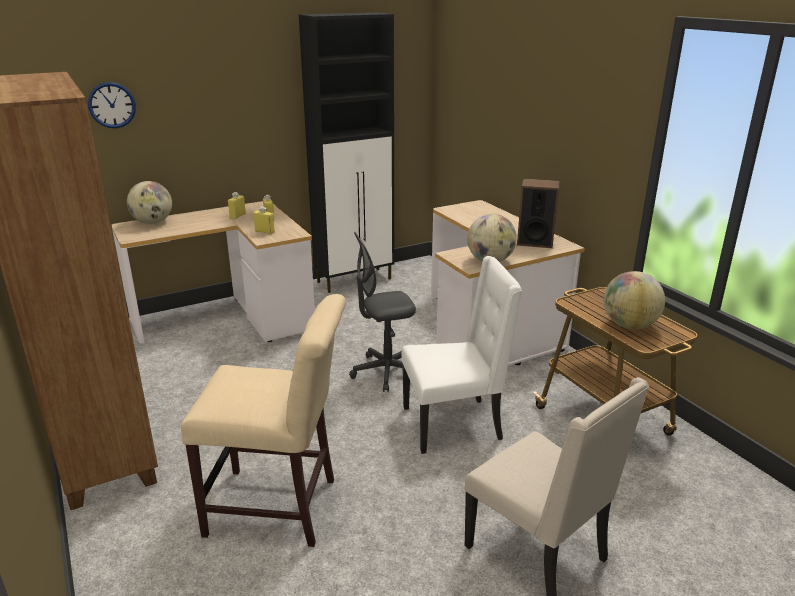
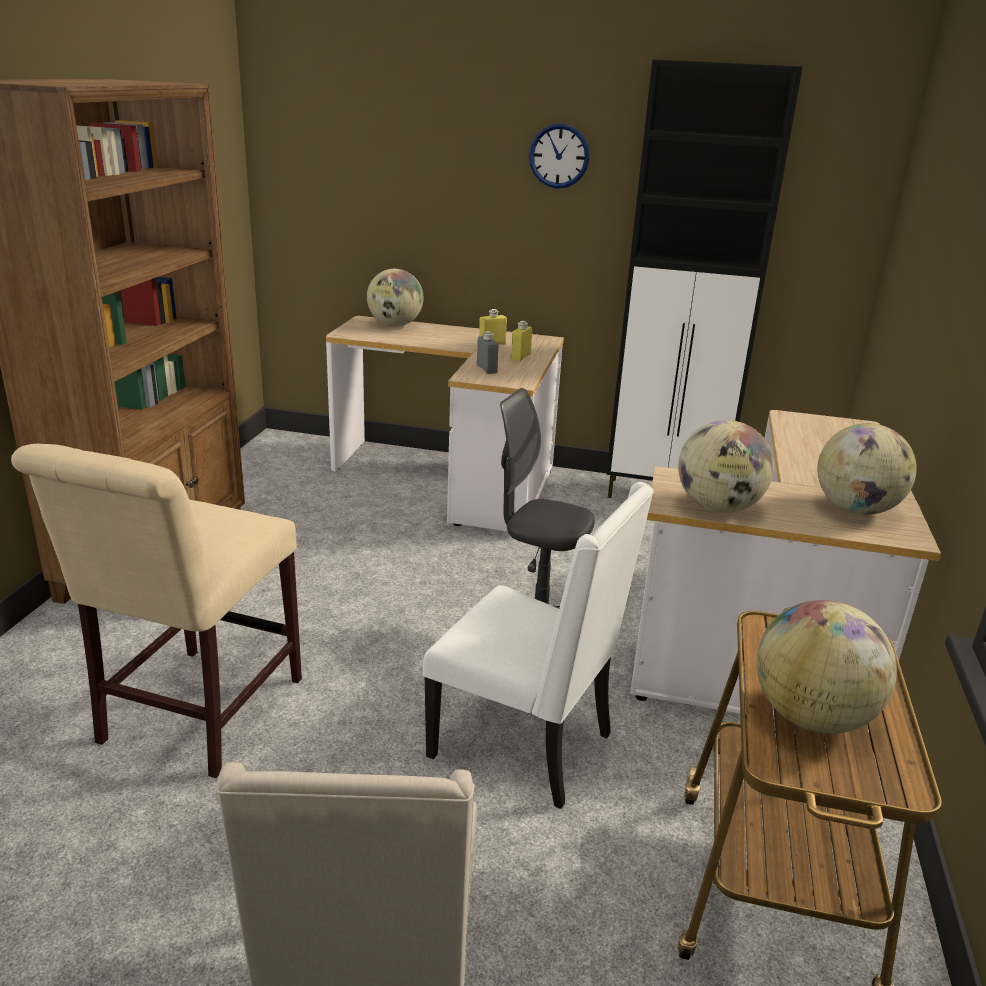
camera: 40 degrees right, 0 degrees up
wall clock [88,82,136,128] -> wall clock moved to [529,123,590,189]
beige chair [181,294,346,547] -> beige chair turned 60 degrees clockwise [11,444,302,778]
yellow bottle [253,207,275,235] -> grey bottle [477,331,499,374]
speaker [517,179,559,248] -> globe [817,423,917,515]

